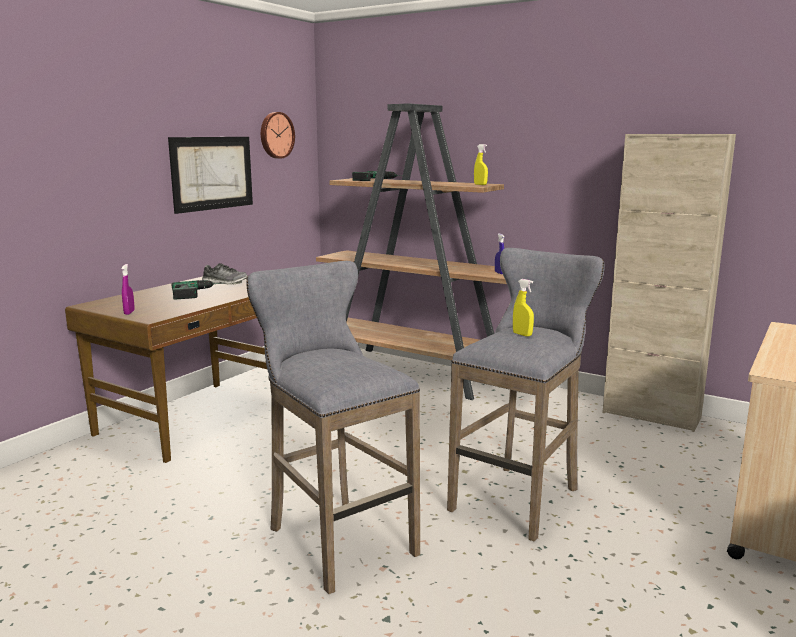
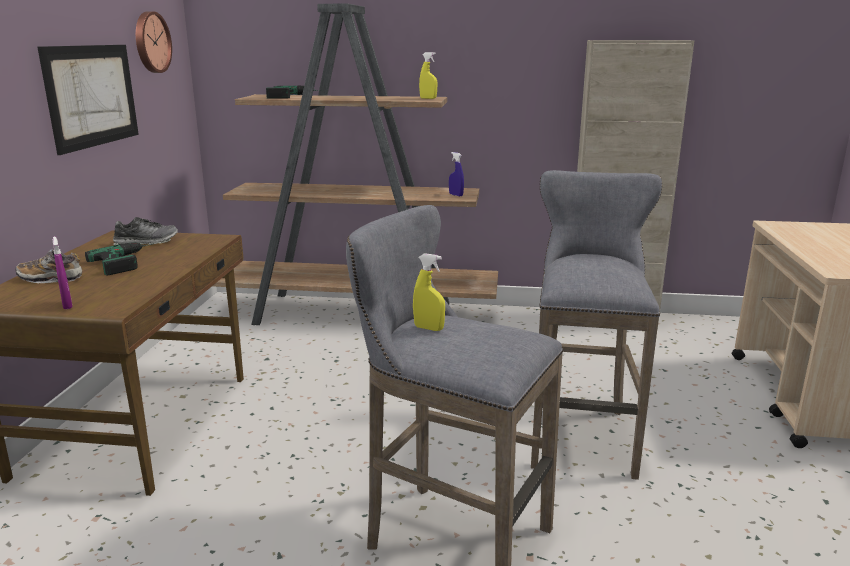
camera: 25 degrees left, 5 degrees up
yellow spray bottle [513,279,534,337] -> yellow spray bottle moved to [413,253,445,331]
none -> shoe [16,249,82,283]

